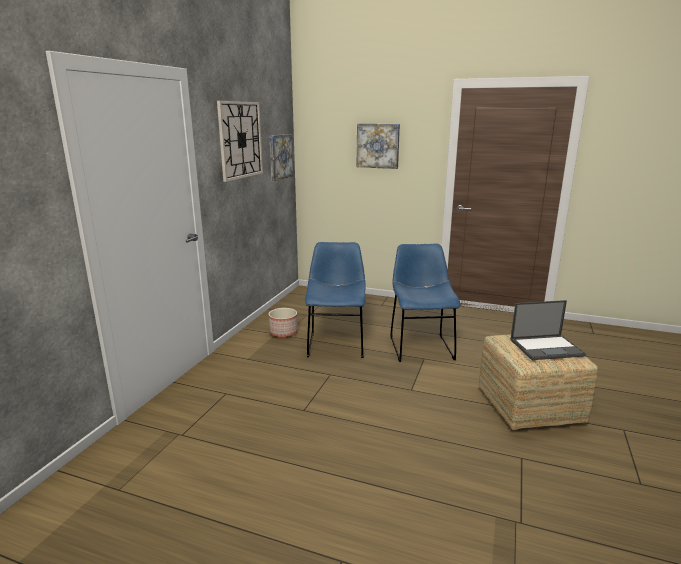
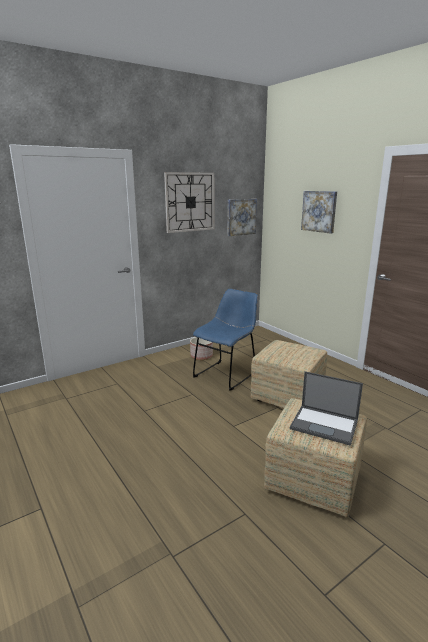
camera: 35 degrees right, 0 degrees up
blue chair [390,244,461,362] -> ottoman [251,340,327,408]

